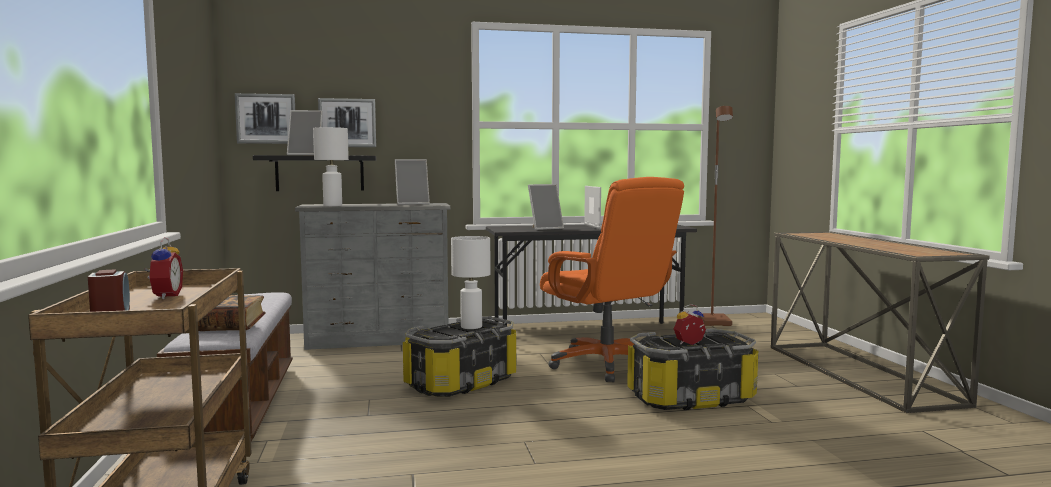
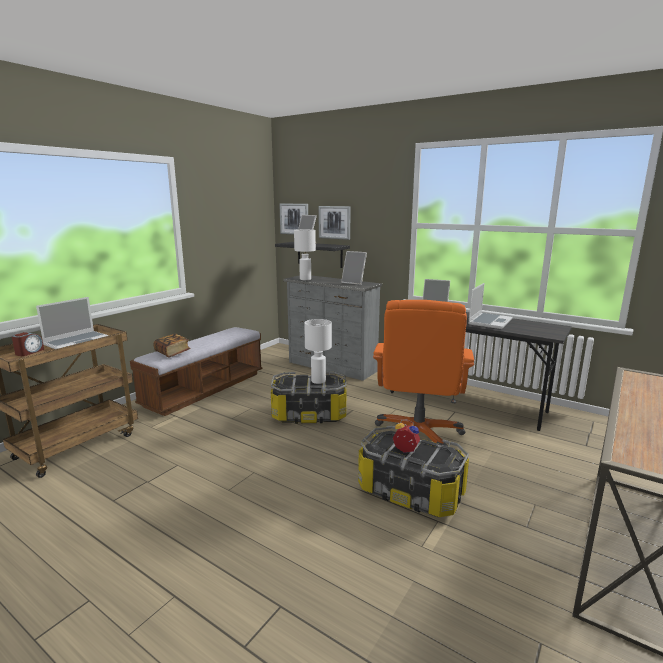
camera: 45 degrees right, 10 degrees up
alarm clock [145,237,183,299] -> laptop [36,297,109,349]
brown floor lamp [697,106,733,326] -> none

